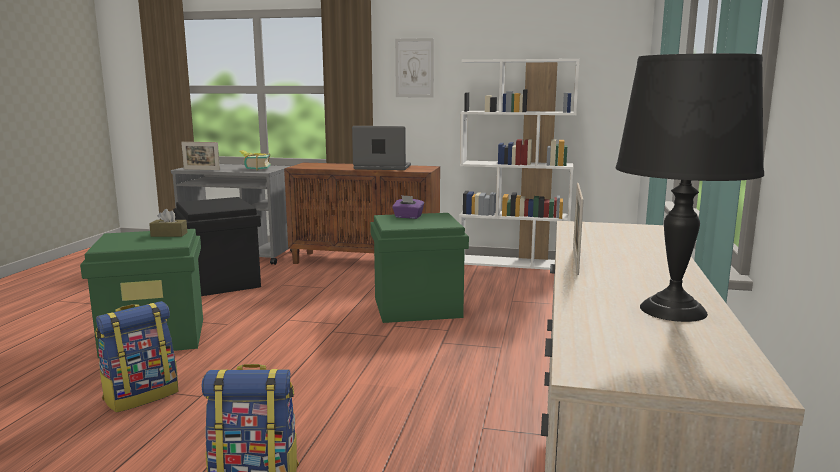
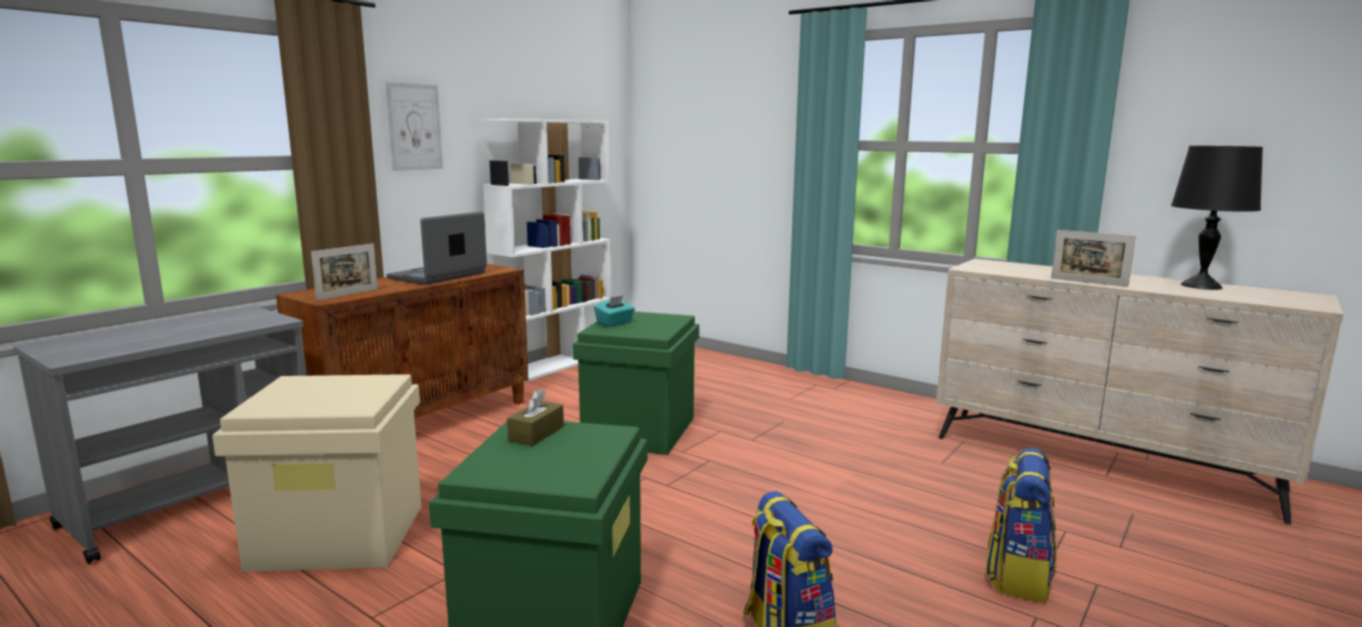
camera: 65 degrees left, 0 degrees up
black storage box [173,197,261,296] -> beige storage box [212,374,422,572]
picture frame [181,142,220,170] -> picture frame moved to [311,243,378,301]
book [240,150,271,171] -> none
purple tissue box [392,195,424,219] -> turquoise tissue box [594,295,635,327]

